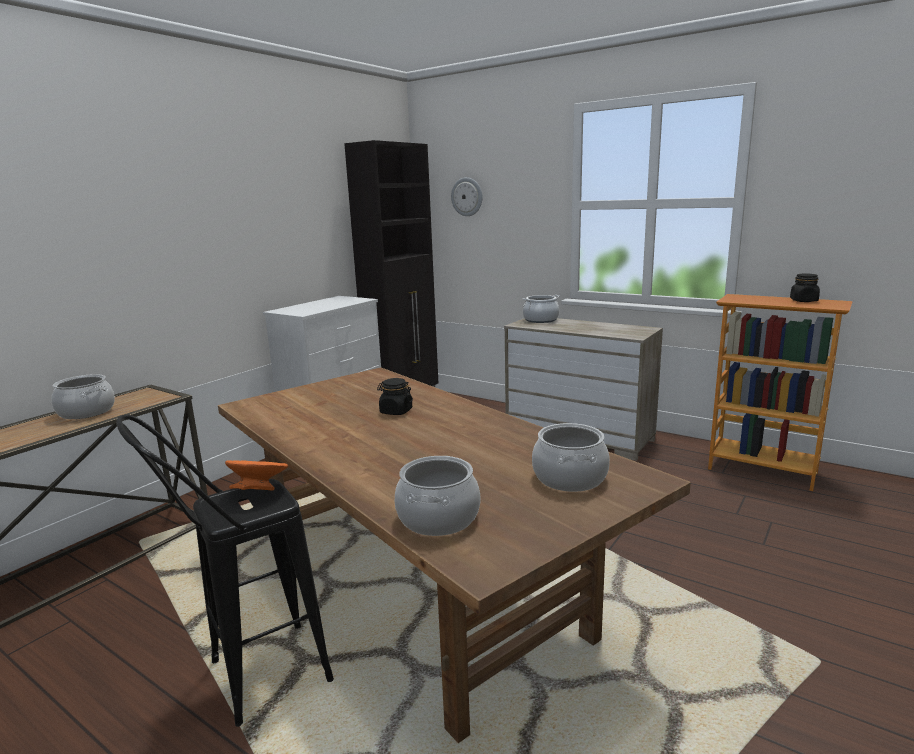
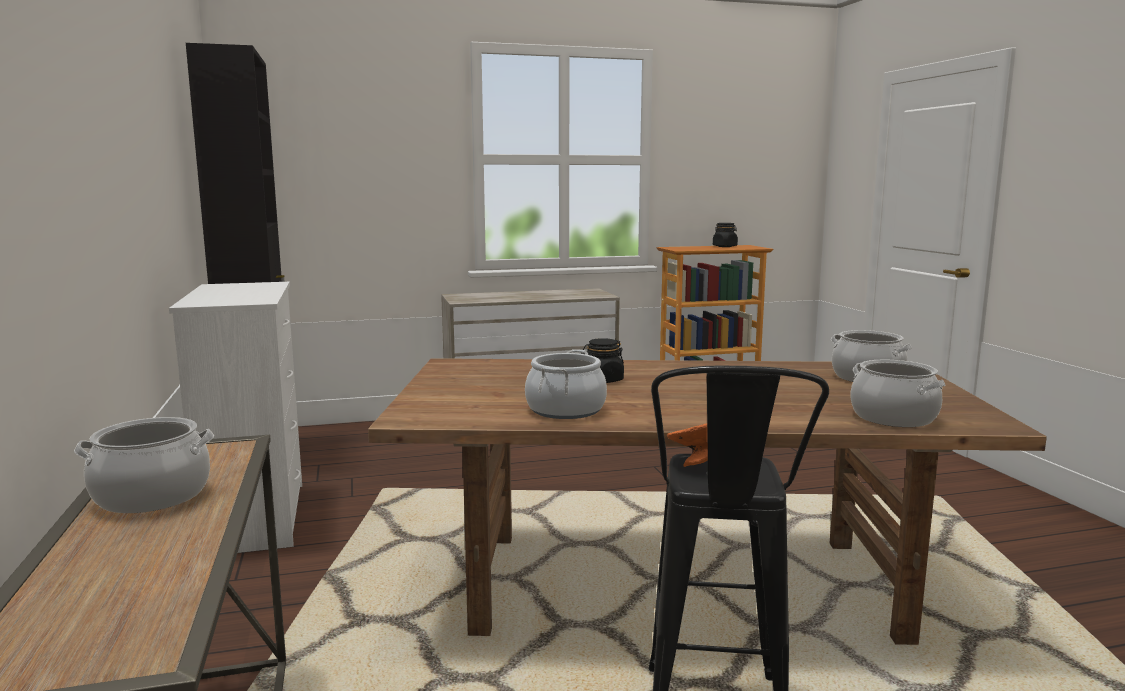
camera: 50 degrees left, 5 degrees down
wall clock [451,177,482,216] -> none
cooking pot [522,295,560,323] -> cooking pot moved to [525,349,607,419]

